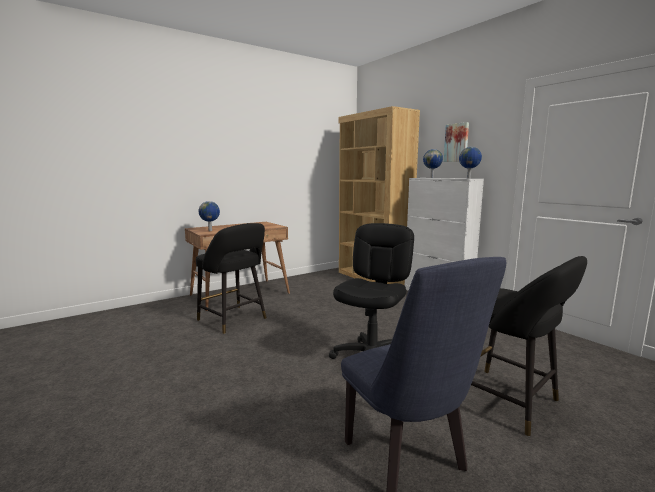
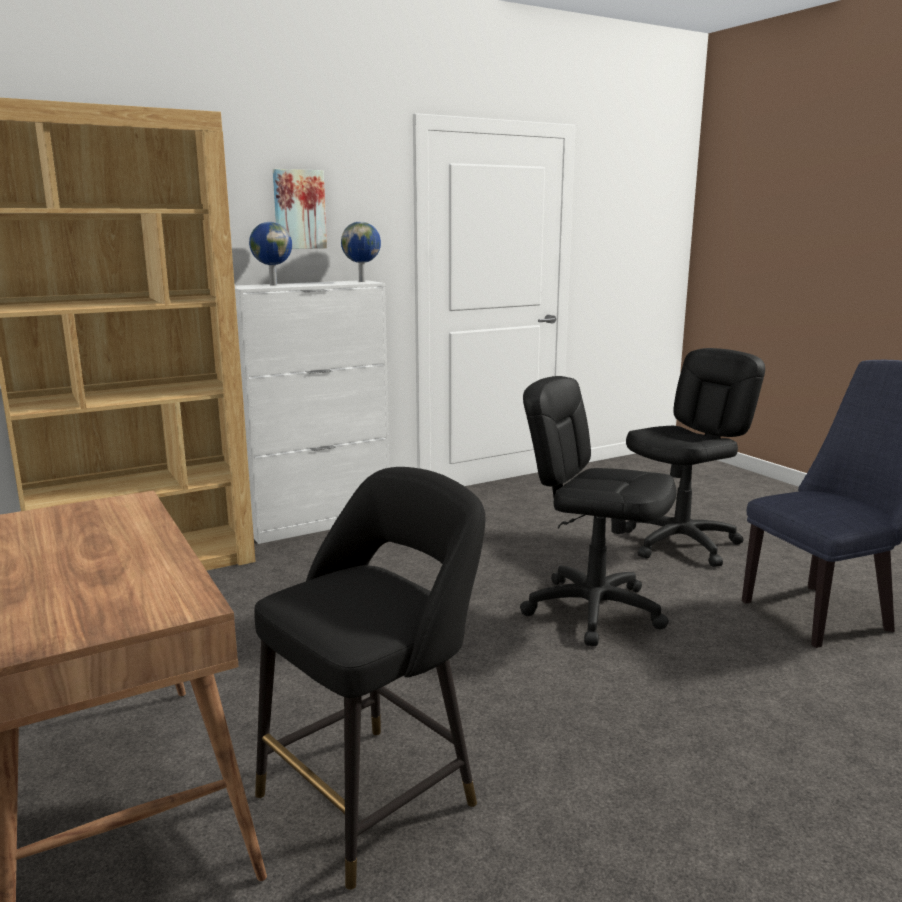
camera: 85 degrees left, 5 degrees up
globe [198,201,220,231] -> none
black stool [471,256,587,436] -> black office chair [626,348,765,567]

